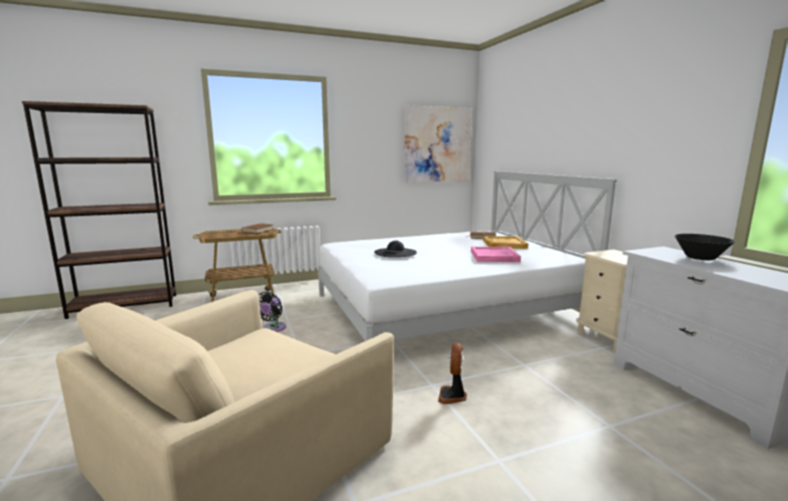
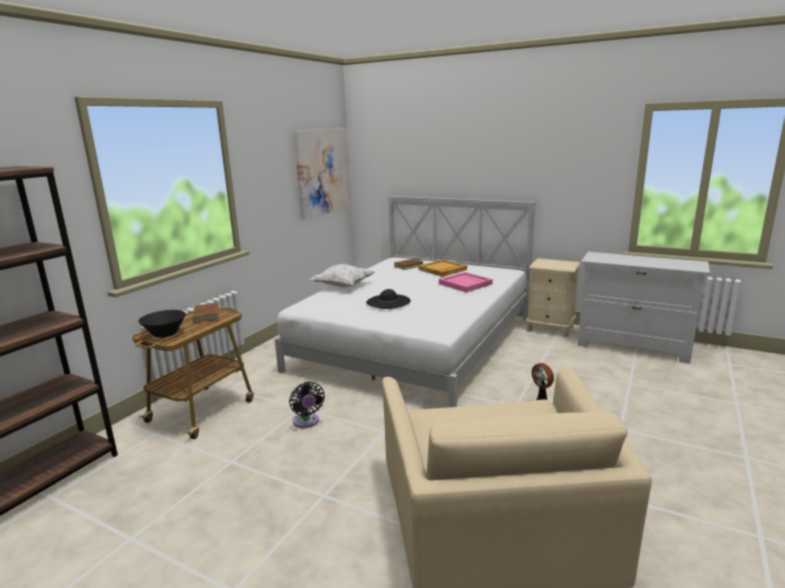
camera: 40 degrees left, 5 degrees up
black bowl [675,234,735,260] -> black bowl moved to [138,310,186,338]
none -> white pillow [310,264,375,287]

